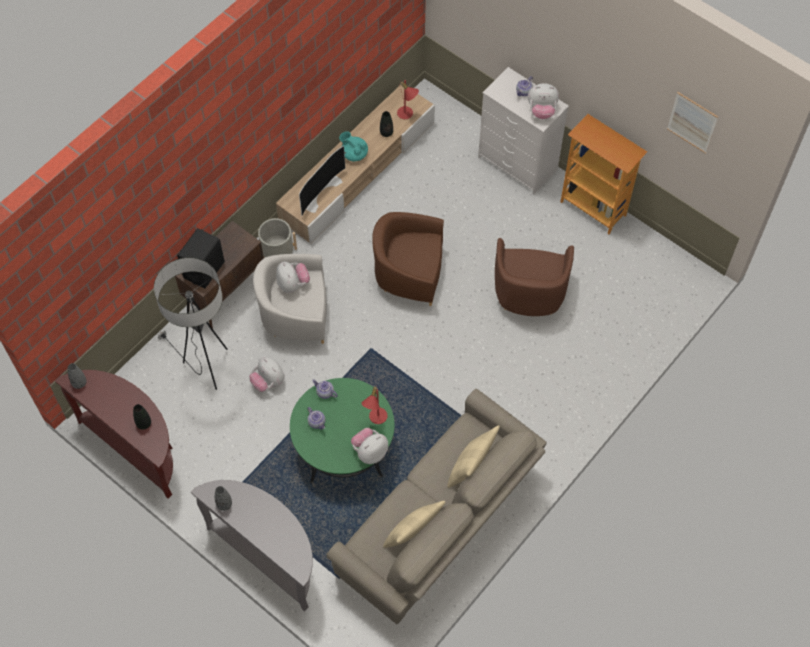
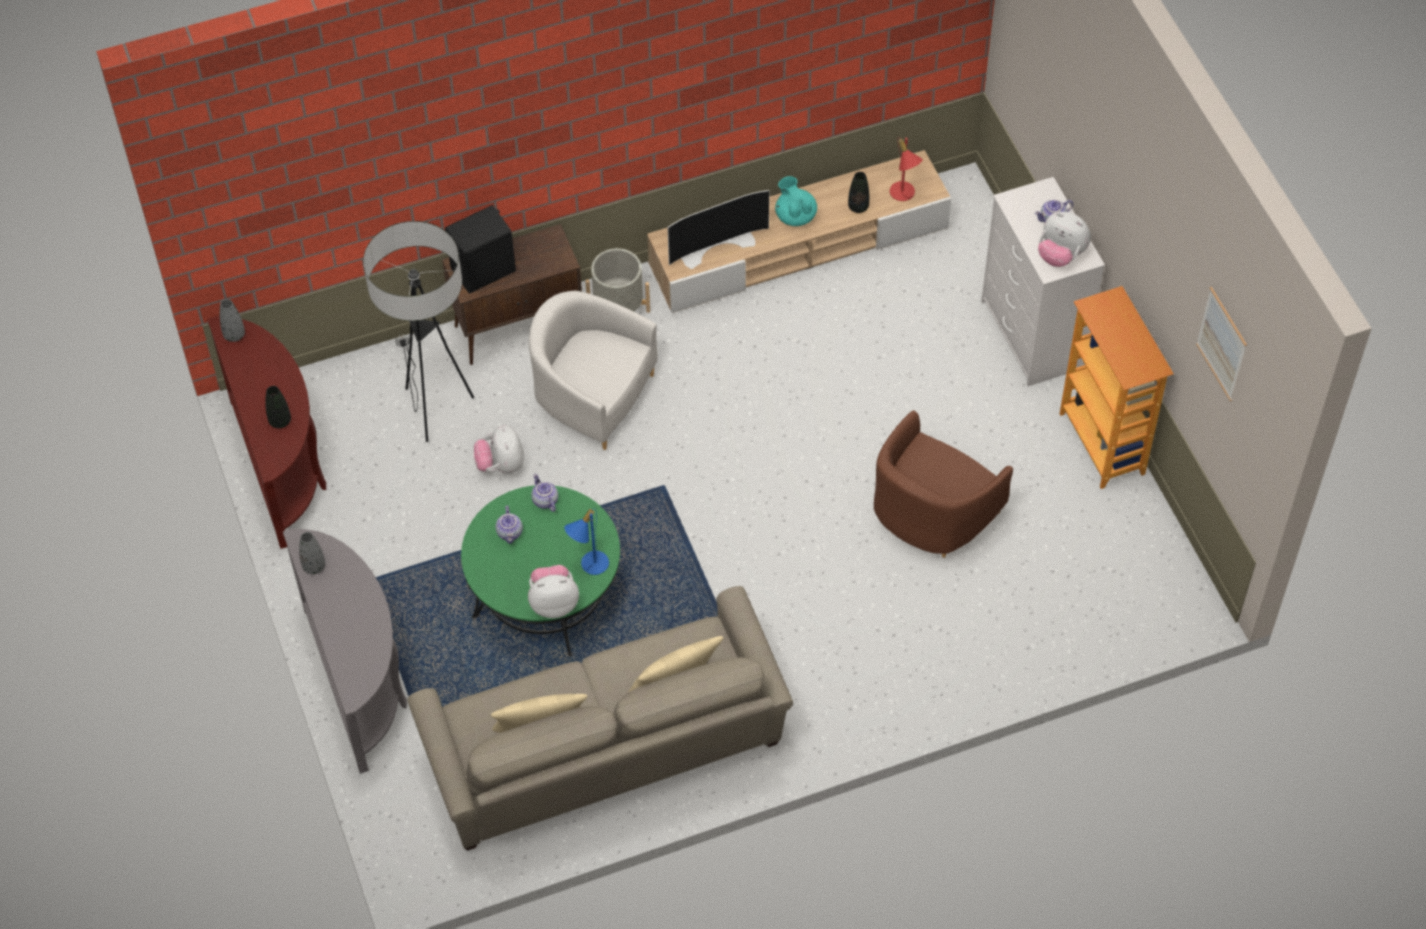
camera: 30 degrees right, 5 degrees down
plush toy [276,262,310,293] -> none
red table lamp [362,385,388,424] -> blue table lamp [564,508,609,575]
brown armchair [372,212,444,306] -> none

